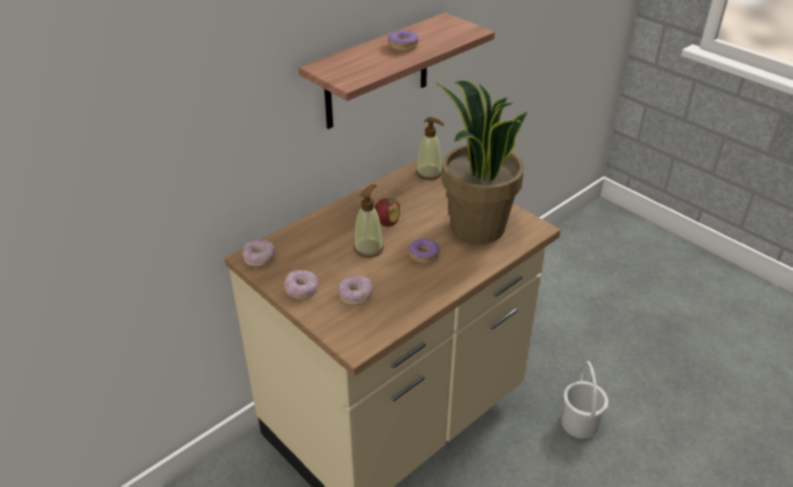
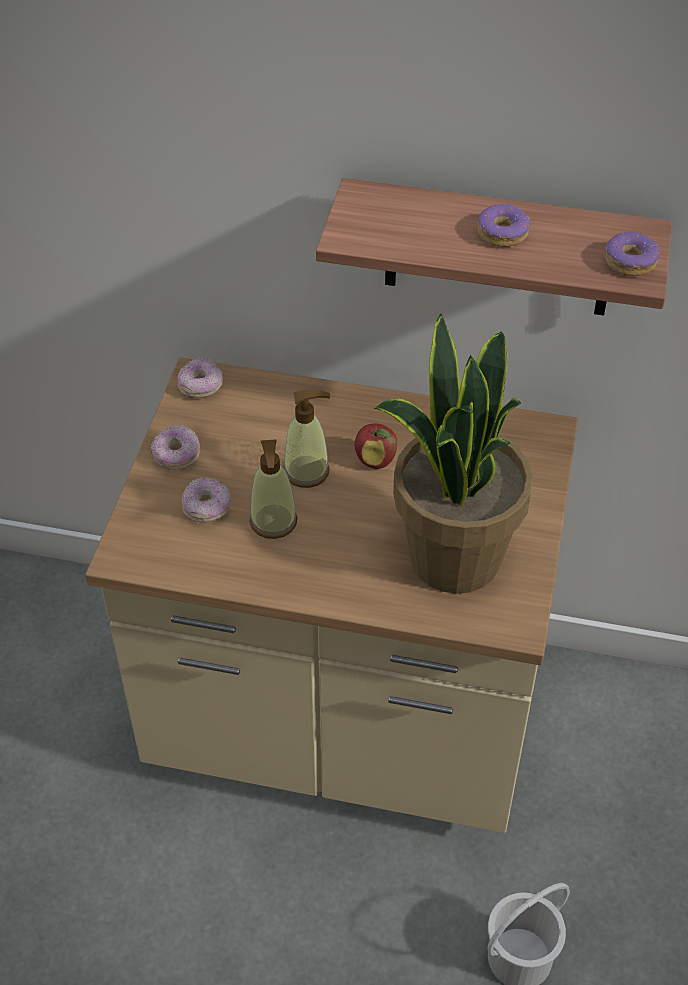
camera: 55 degrees right, 10 degrees up
donut [409,238,440,264] -> donut moved to [605,232,660,276]
soap dispenser [416,117,444,180] -> soap dispenser moved to [249,439,298,539]

